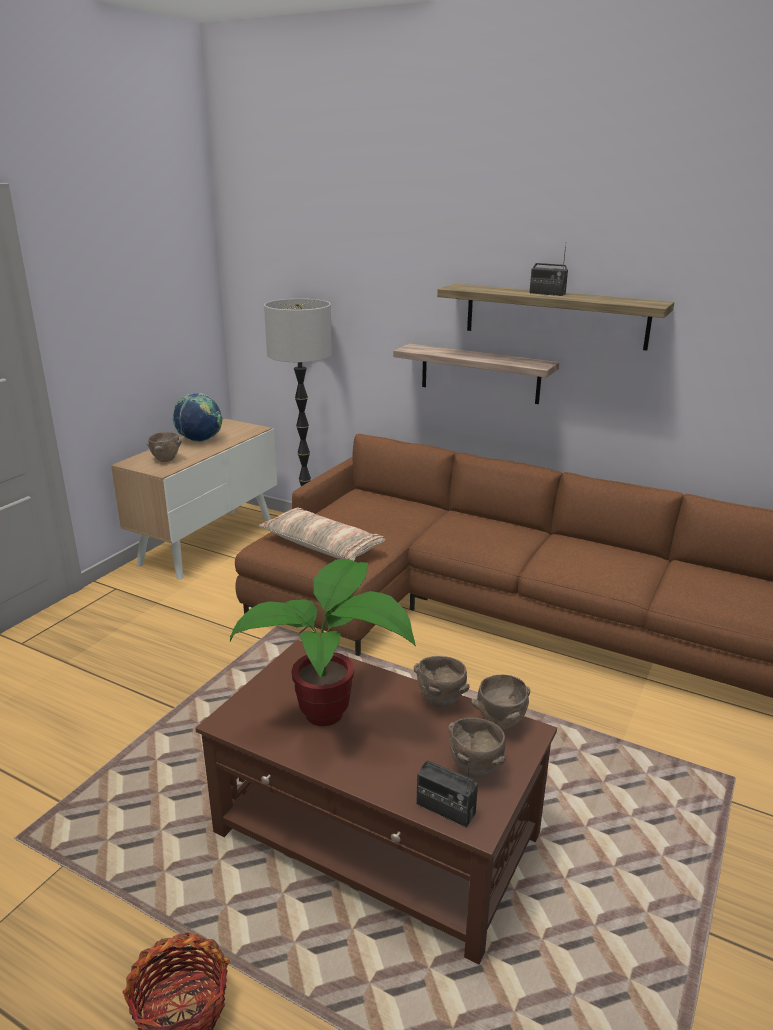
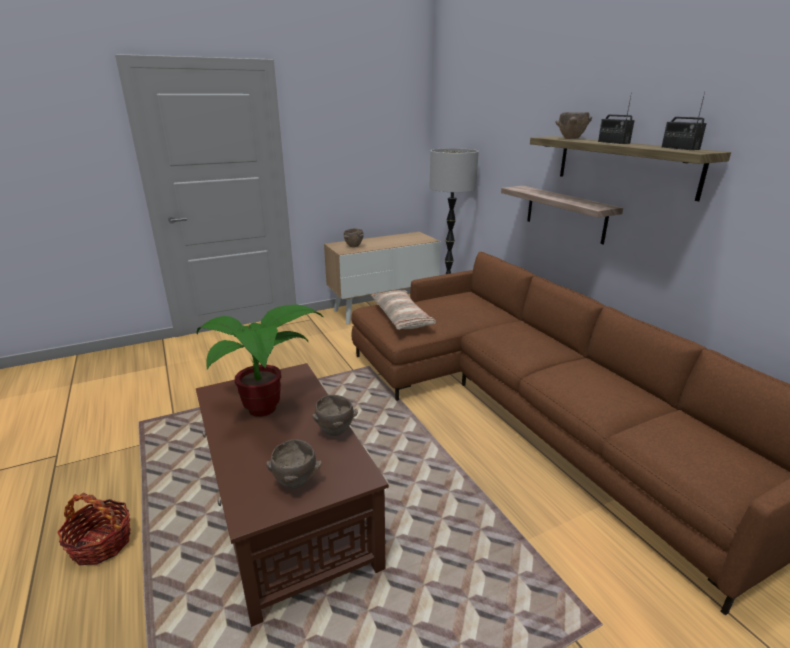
camera: 35 degrees right, 0 degrees up
globe [172,393,222,442] -> none
radio [416,757,478,827] -> radio moved to [662,92,707,150]
brown bowl [471,675,530,729] -> brown bowl moved to [555,112,592,139]

